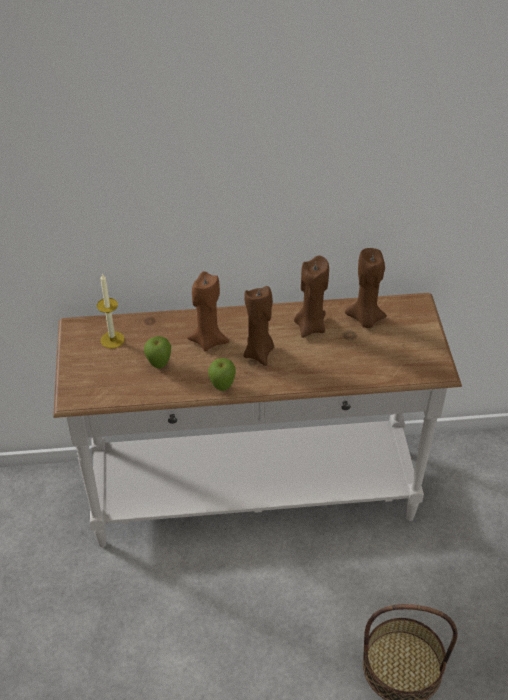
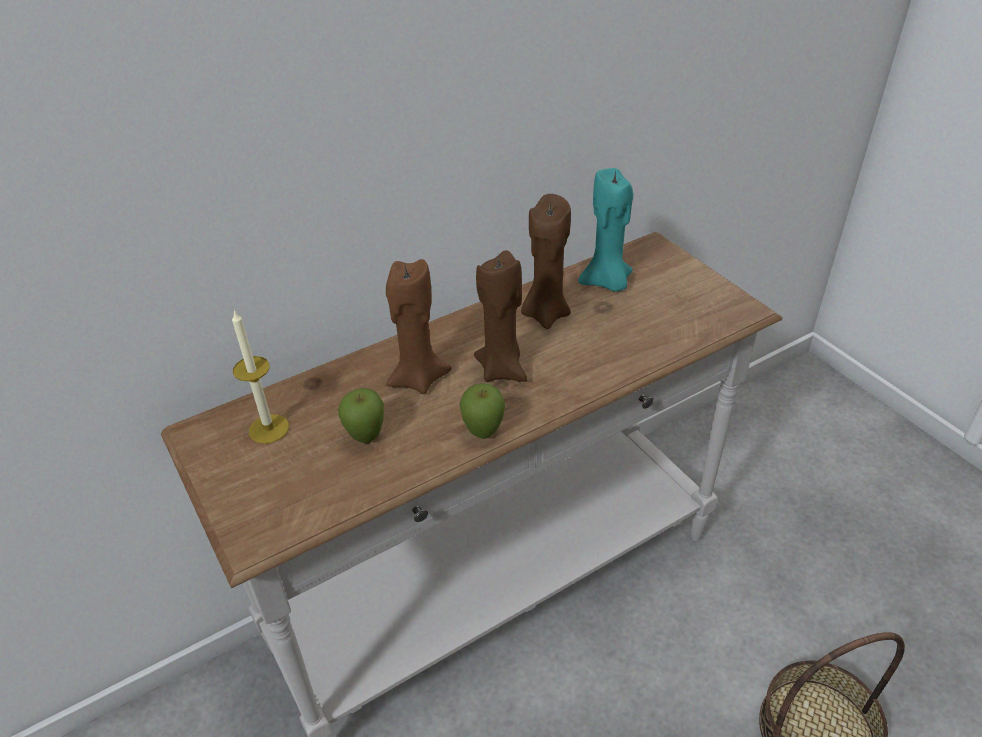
camera: 25 degrees left, 5 degrees down
brown candle [345,248,387,328] -> turquoise candle [578,168,633,292]

